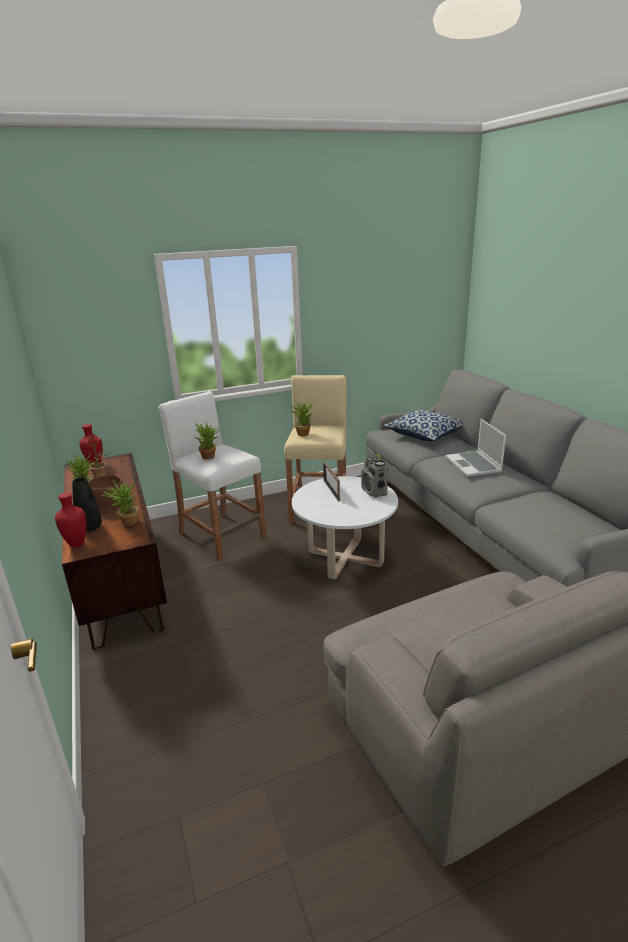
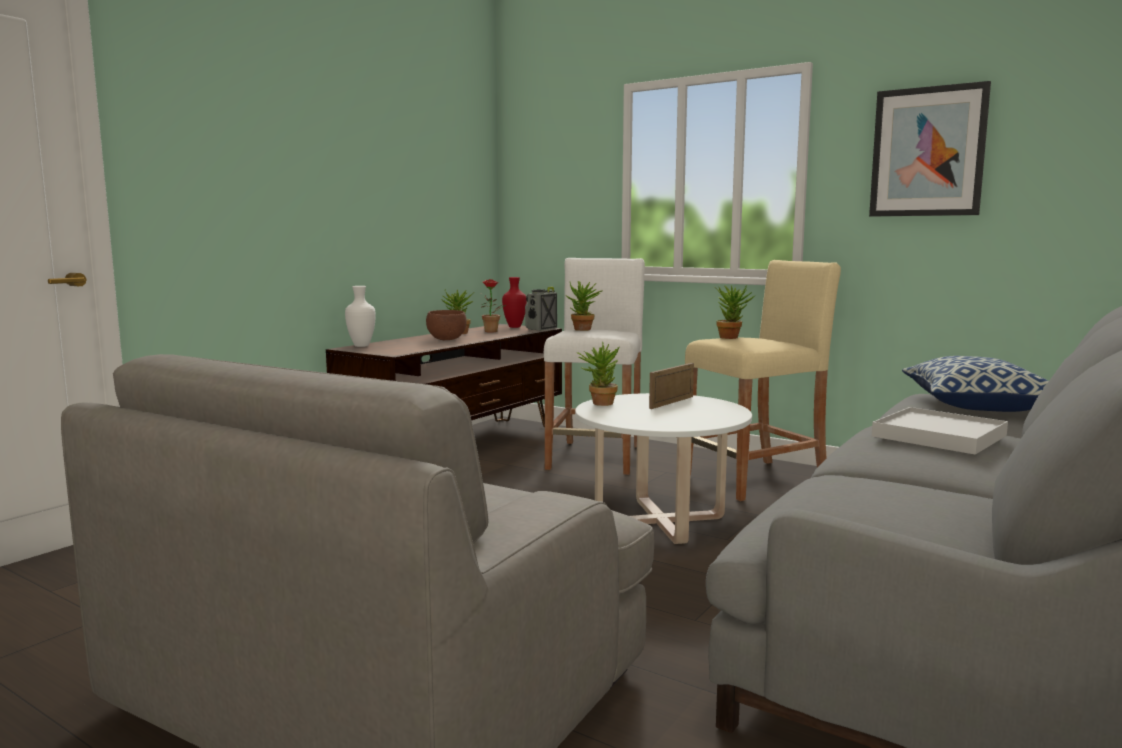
camera: 55 degrees right, 15 degrees down
red vase [55,492,87,548] -> white vase [345,286,376,347]
black vase [72,477,102,532] -> none
potted plant [101,480,139,526] -> potted plant moved to [577,342,619,406]
radio [361,454,388,497] -> radio moved to [525,287,557,331]
laptop [446,419,506,477] -> white tray [872,407,1008,455]
none -> picture [869,81,991,217]

